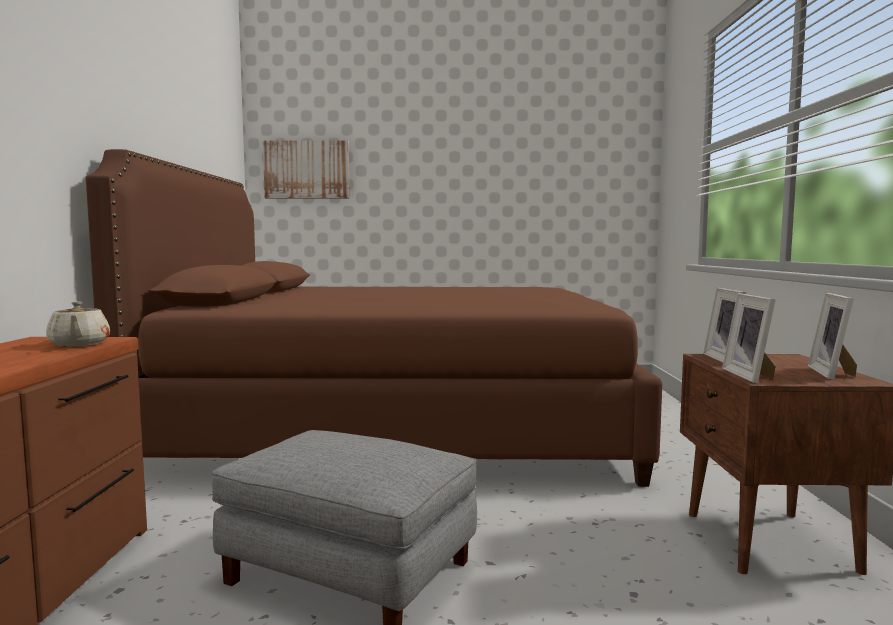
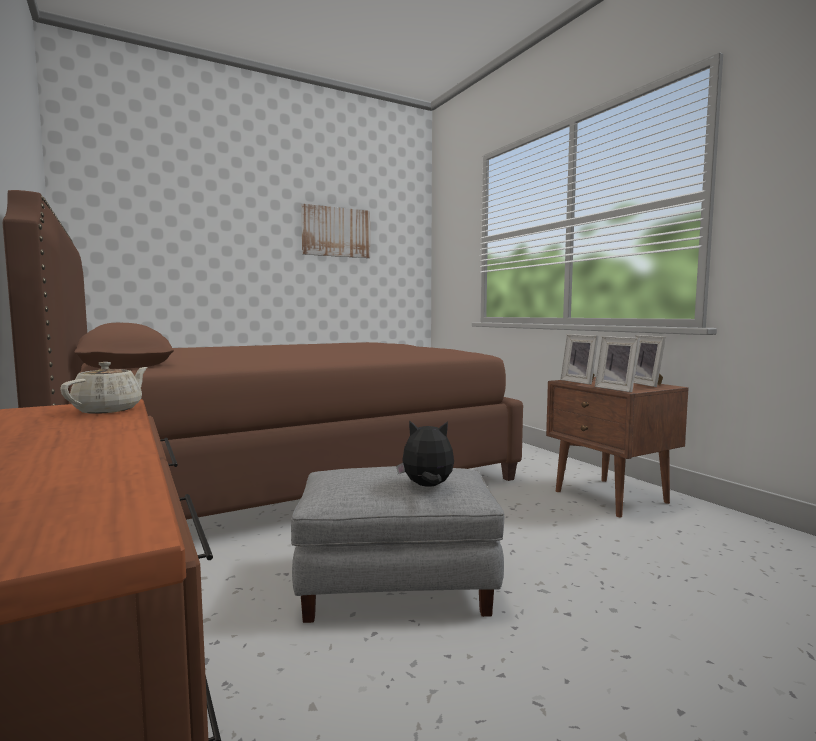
camera: 30 degrees left, 0 degrees up
beige teapot [46,301,110,347] -> beige teapot turned 105 degrees counterclockwise [60,362,148,414]
picture [263,140,350,198] -> picture moved to [301,204,370,258]
none -> plush toy [396,420,454,487]

